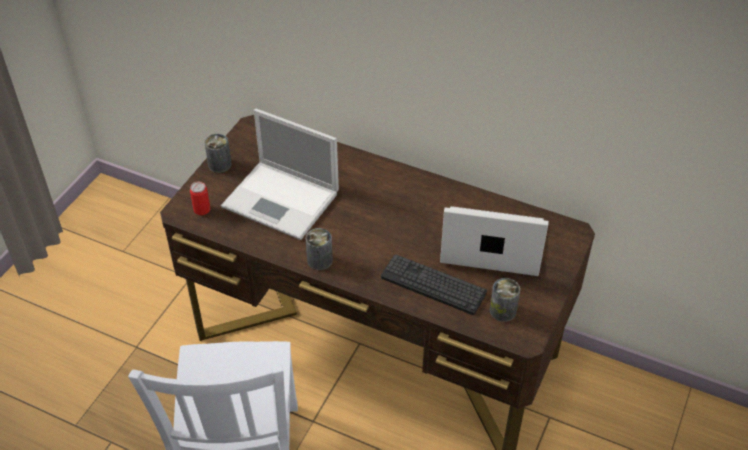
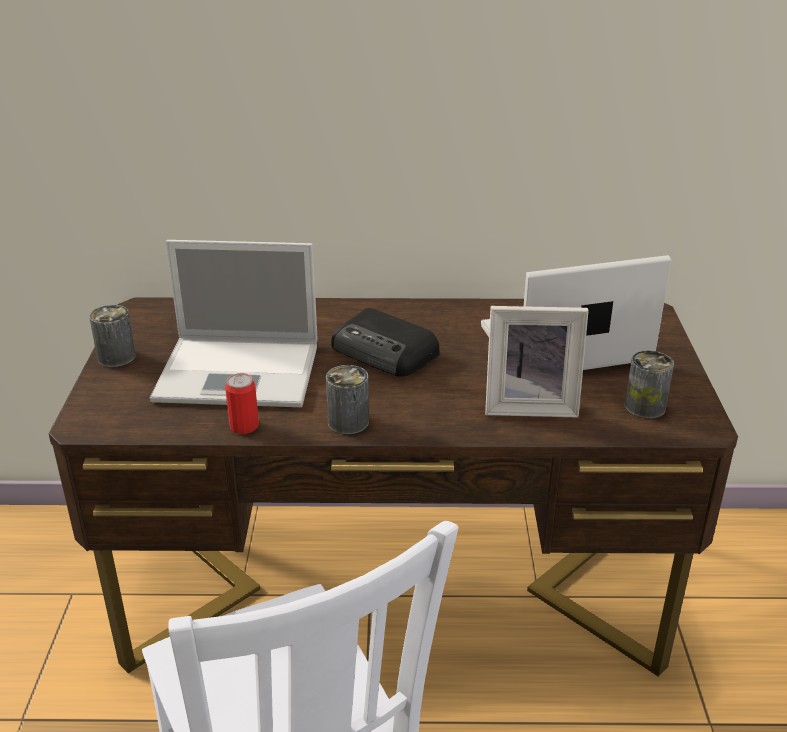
camera: 25 degrees left, 15 degrees down
can [190,182,211,215] -> can moved to [225,373,259,434]
keyboard [381,254,487,315] -> picture frame [485,306,589,417]
none -> radio [331,308,439,377]

